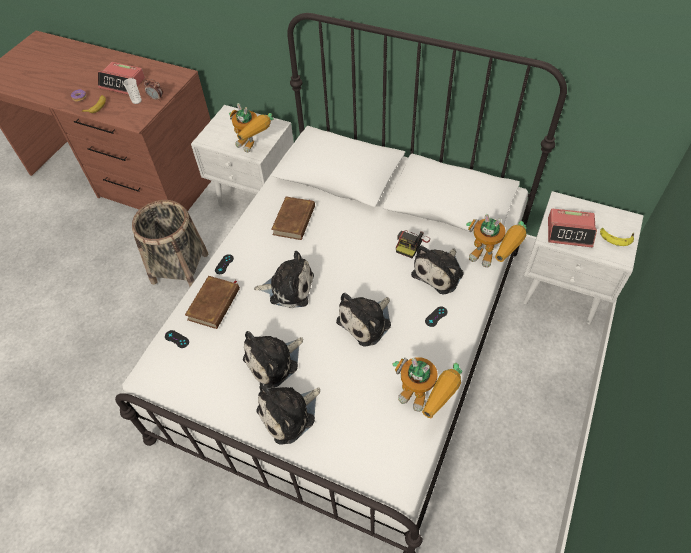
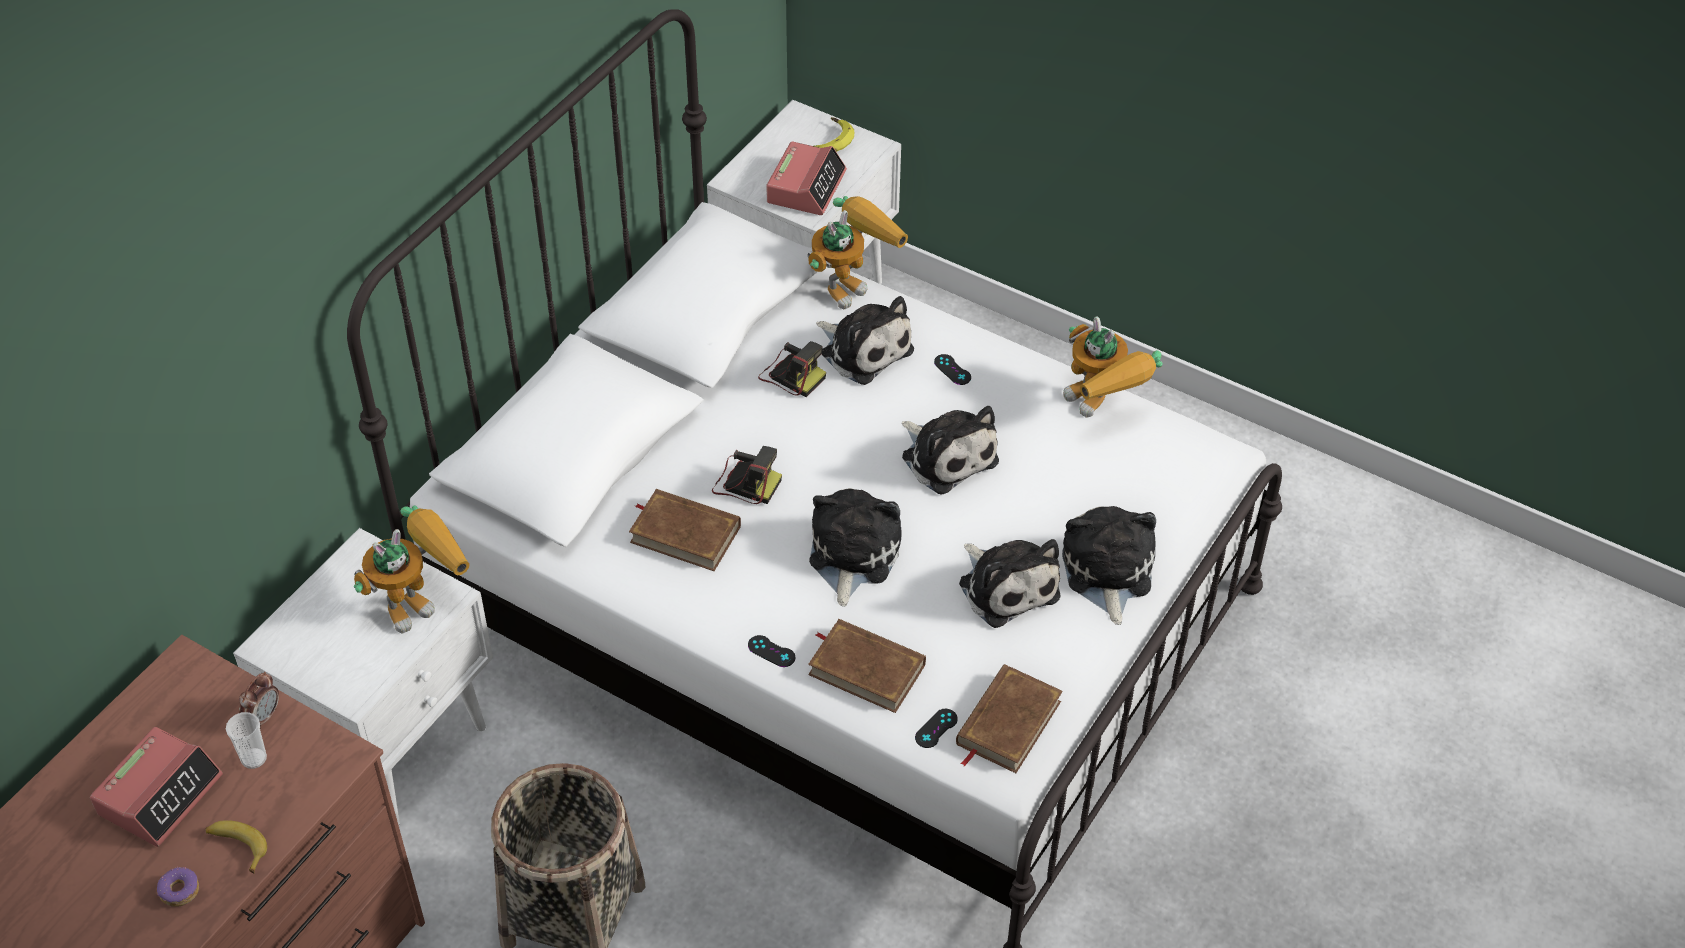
camera: 85 degrees left, 5 degrees down
plush toy [256,383,320,445] -> plush toy turned 150 degrees counterclockwise [1062,506,1156,625]
toy robot [392,357,462,418] -> toy robot turned 105 degrees clockwise [1063,316,1163,418]
none -> camera [712,446,782,504]
none -> brown book [956,664,1063,773]

